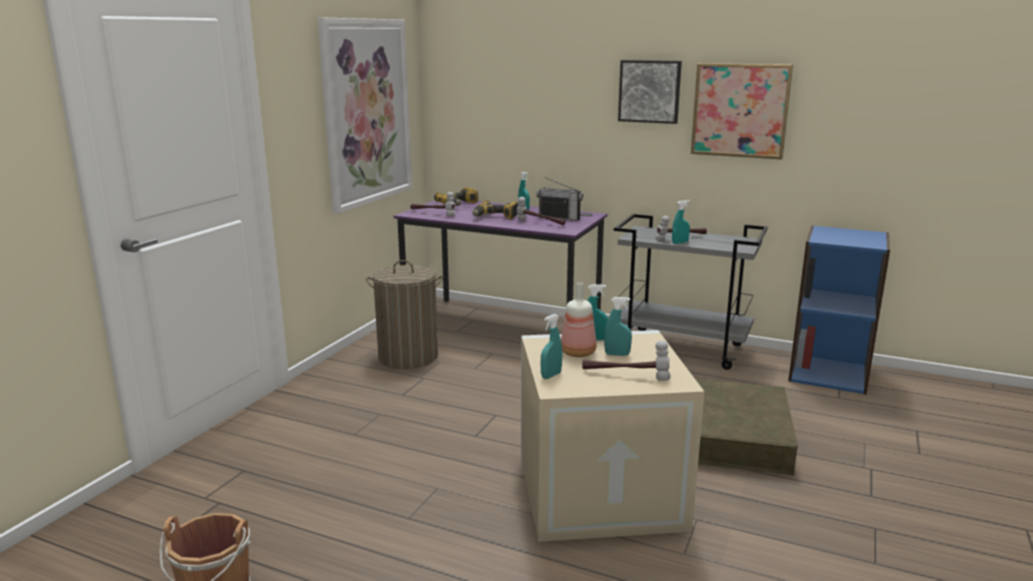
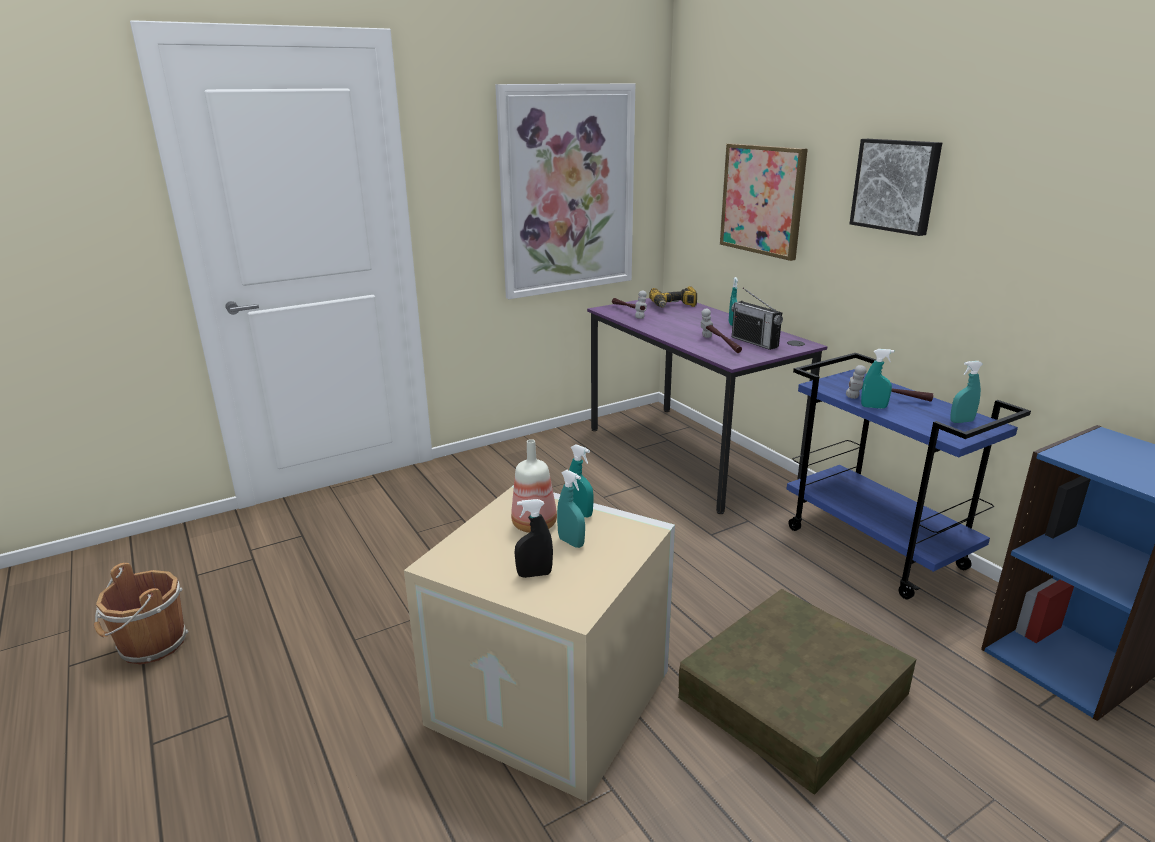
camera: 35 degrees right, 5 degrees up
laundry basket [366,260,443,369] -> none
power drill [473,200,518,220] -> none
turquoise spray bottle [541,314,562,379] -> turquoise spray bottle moved to [950,361,983,423]
hammer [582,340,670,381] -> black spray bottle [514,499,553,578]
grey cart [614,214,768,370] -> blue cart [786,353,1031,599]
picture [691,63,793,160] -> picture moved to [720,143,808,261]

